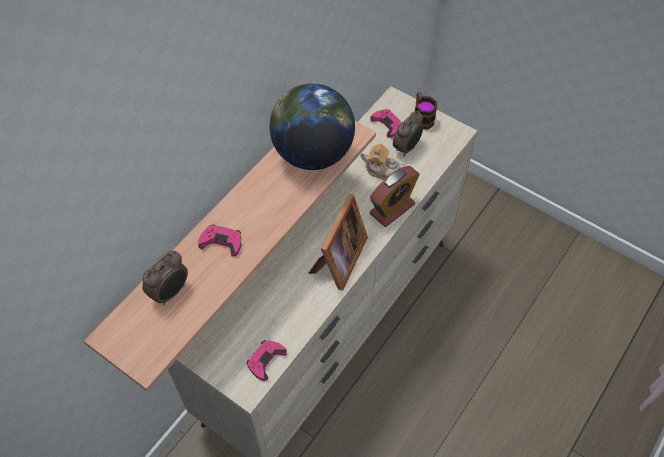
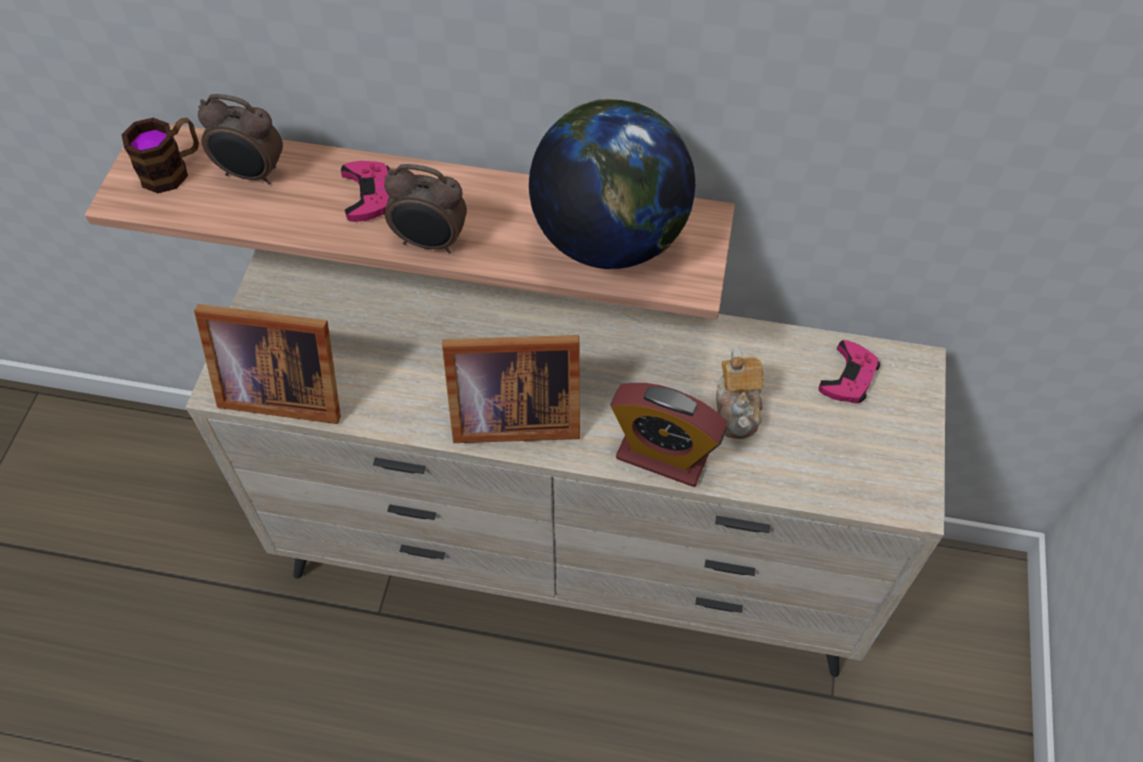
camera: 65 degrees right, 0 degrees up
pink game controller [247,340,287,381] -> picture frame [194,304,341,424]
alarm clock [393,110,423,157] -> alarm clock moved to [384,164,467,253]
mug [415,92,437,130] -> mug moved to [122,118,199,193]

